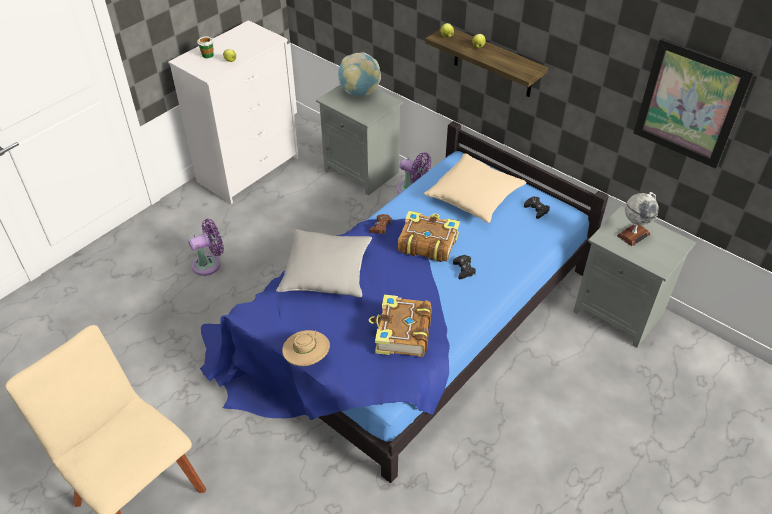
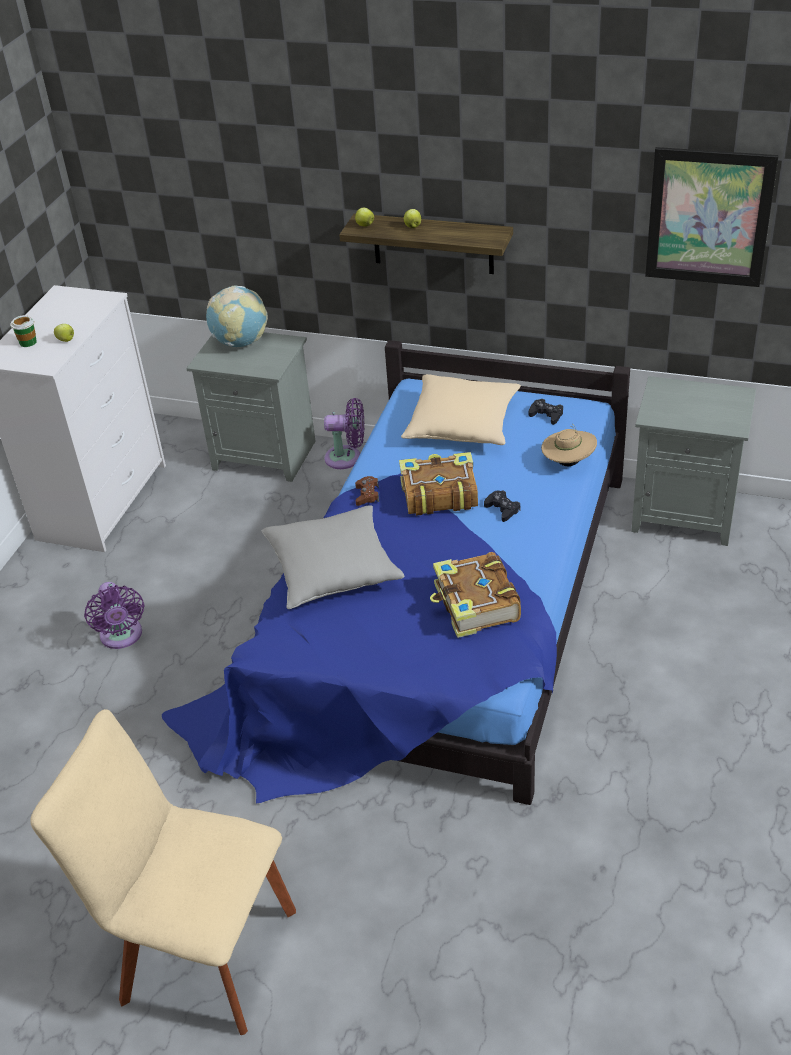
camera: 20 degrees left, 5 degrees down
purple fan [188,219,224,276] -> purple fan turned 120 degrees clockwise [84,582,144,649]
beige hat [282,330,330,366] -> beige hat moved to [541,423,597,466]
globe [617,192,659,247] -> none

